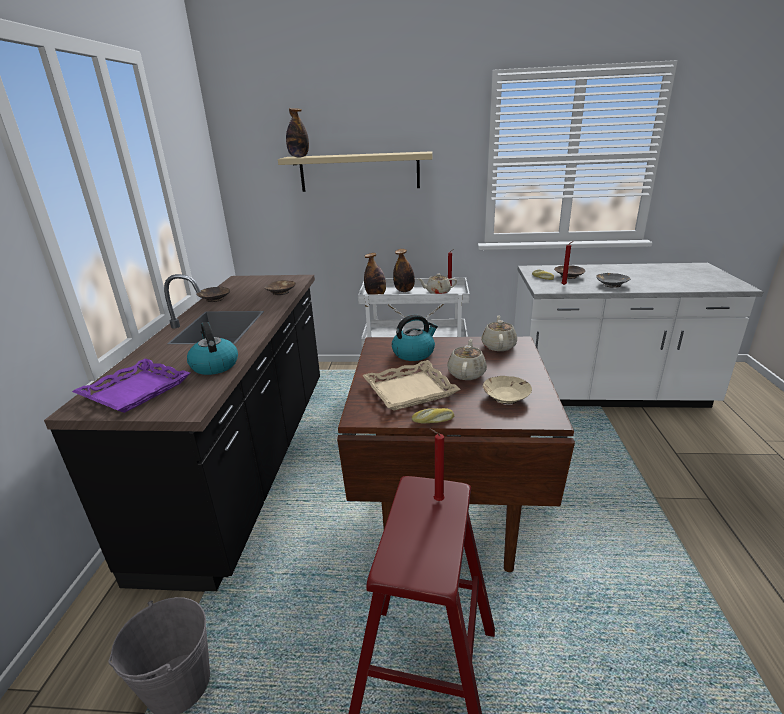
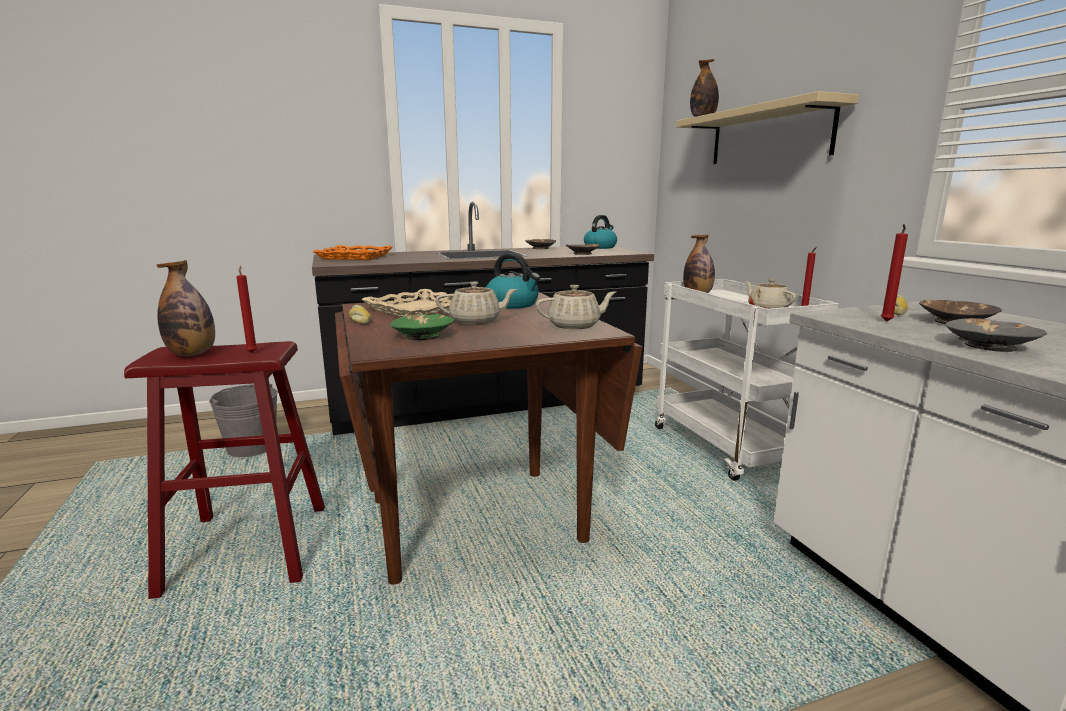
camera: 65 degrees right, 10 degrees down
purple tray [72,358,190,413] -> orange tray [313,245,393,260]
kettle [187,322,238,375] -> kettle moved to [584,215,617,249]
bottle [393,249,415,292] -> bottle moved to [157,260,215,356]
beige bowl [483,376,532,404] -> green bowl [390,314,454,340]

